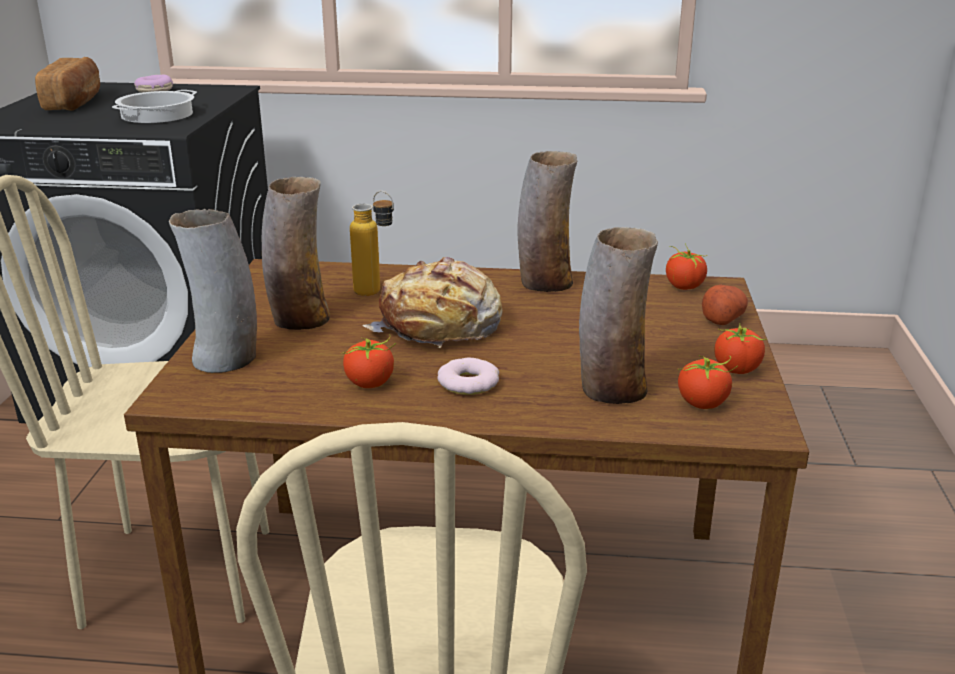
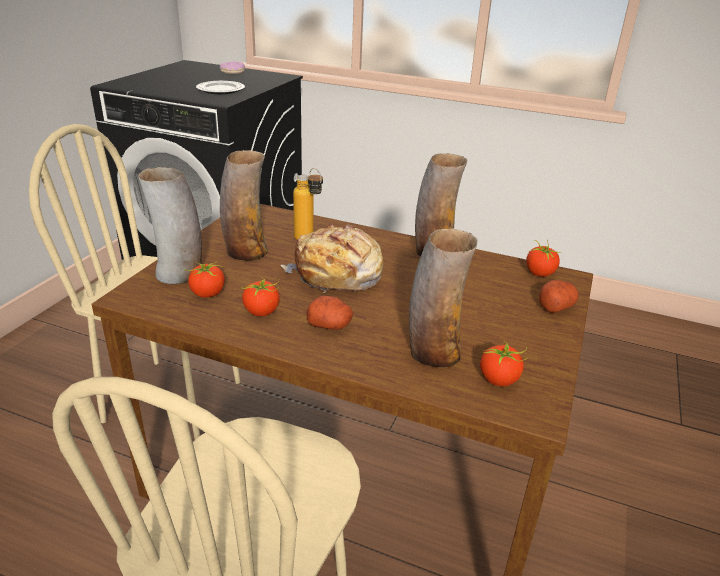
camera: 15 degrees right, 5 degrees up
bread [35,57,100,111] -> none
cooking pot [112,90,197,123] -> plate [196,81,245,94]
donut [437,358,499,395] -> potato [306,296,353,330]
tomato [714,323,768,374] -> tomato moved to [184,261,225,298]

